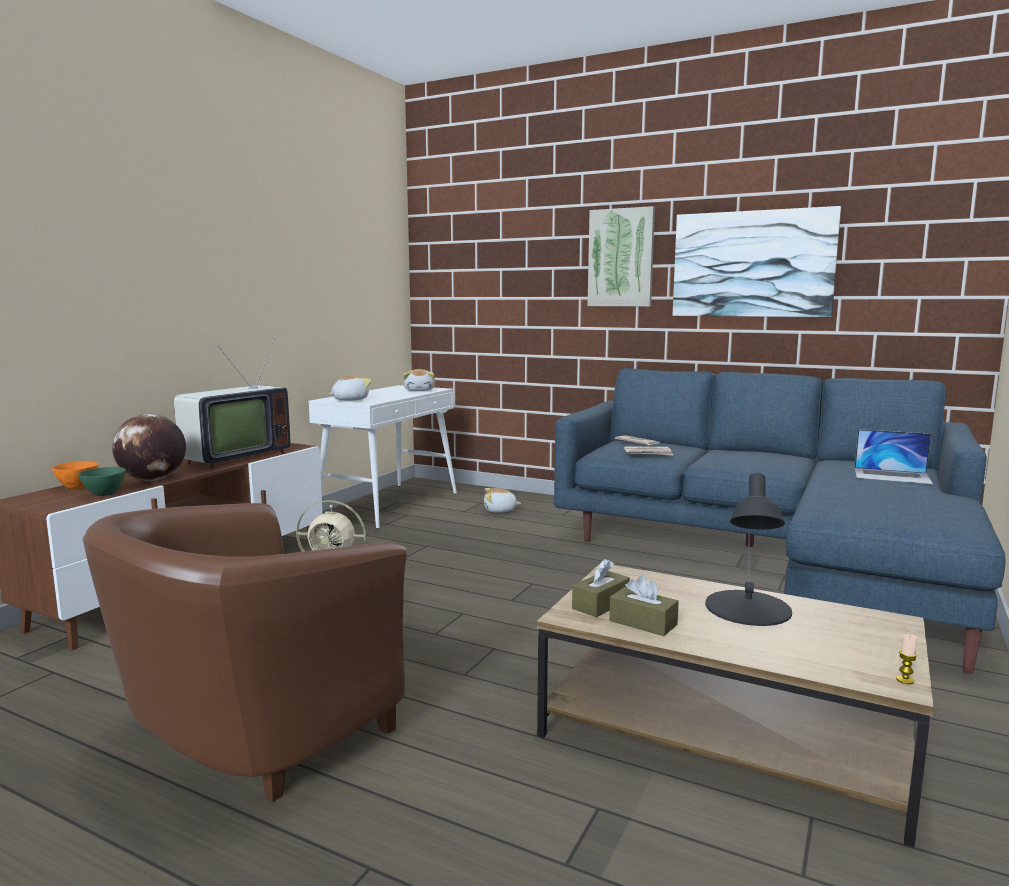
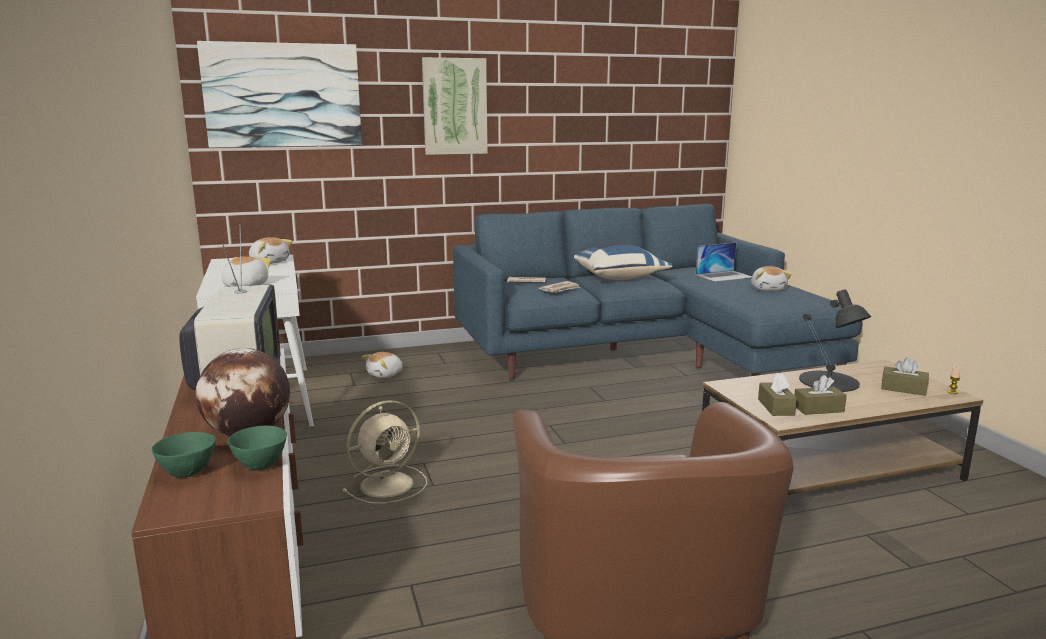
camera: 45 degrees left, 5 degrees up
orange bowl [52,461,99,489] -> green bowl [152,432,216,478]
picture [673,206,841,317] -> picture moved to [197,41,362,148]
none -> blue pillow [574,243,673,280]
none -> plush toy [751,266,792,291]
none -> brown tissue box [881,357,929,396]

